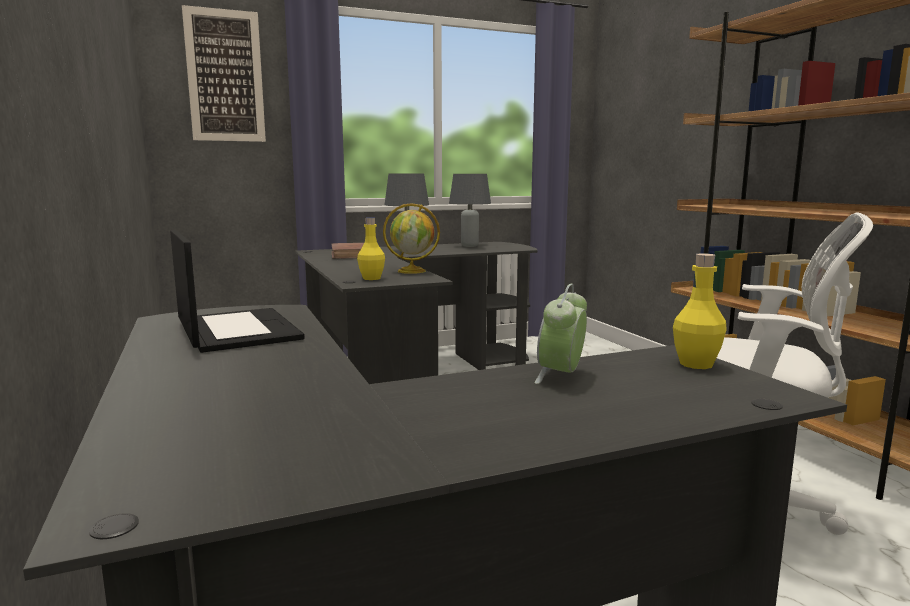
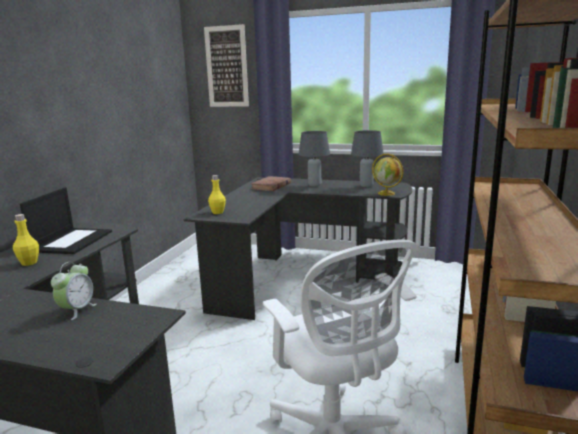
camera: 40 degrees right, 5 degrees up
globe [383,203,440,274] -> globe moved to [372,154,403,196]
alarm clock [534,284,587,384] -> alarm clock turned 135 degrees clockwise [51,262,96,320]
yellow bottle [673,253,727,369] -> yellow bottle moved to [13,214,39,266]

